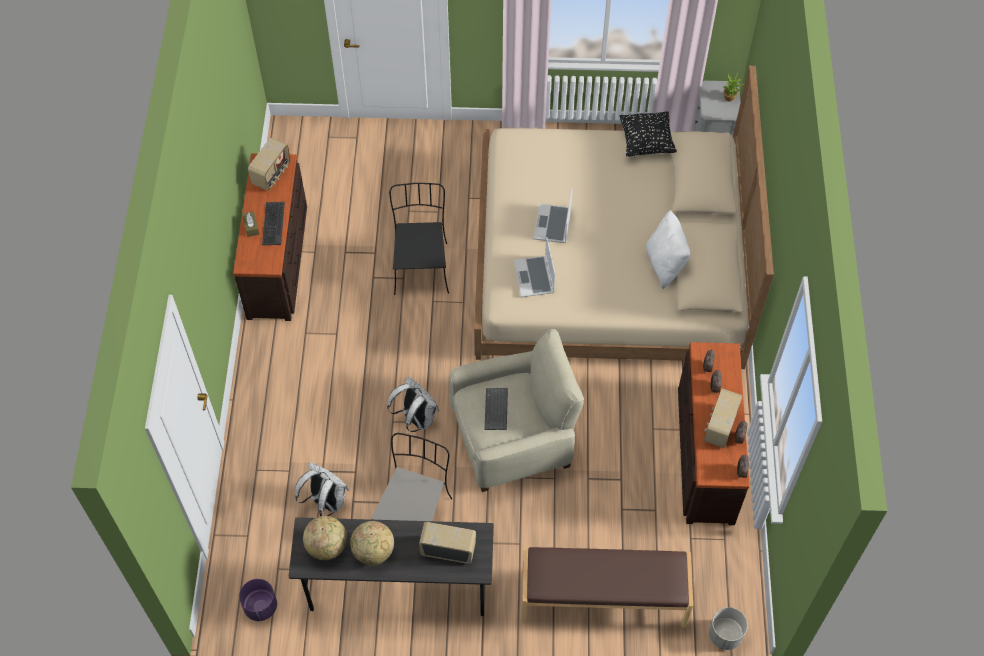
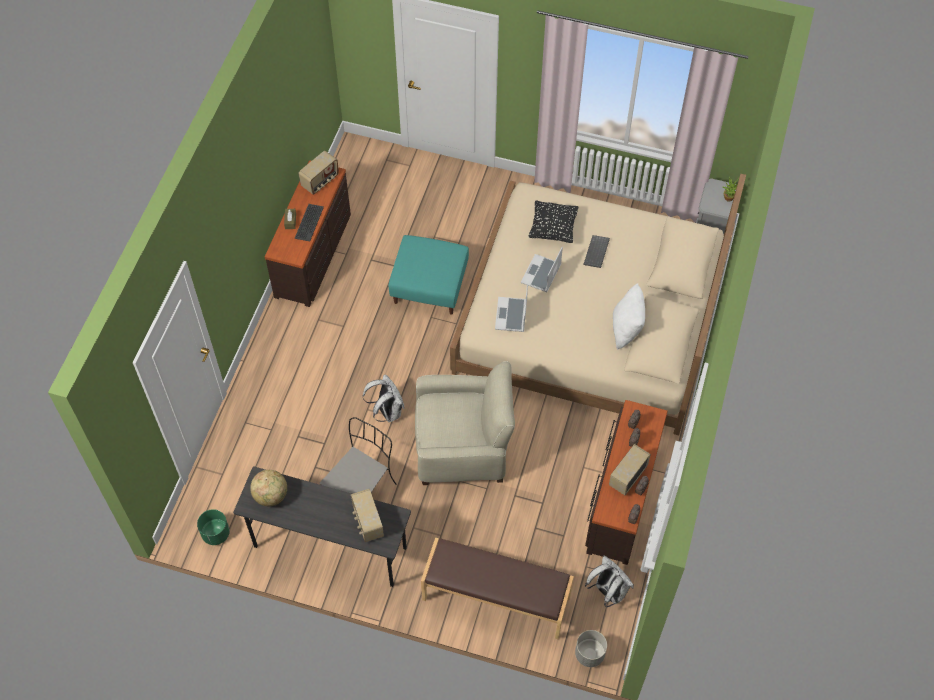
camera: 15 degrees right, 0 degrees up
purple planter [239,579,277,621] -> green planter [197,509,230,545]
white backpack [295,462,349,516] -> white backpack moved to [585,556,634,607]
globe [350,521,394,565] -> none
black chair [389,183,449,295] -> turquoise ottoman [388,235,469,315]
radio [419,522,476,564] -> radio turned 135 degrees counterclockwise [351,489,384,542]
keyboard [485,388,508,430] -> keyboard moved to [584,235,610,268]
black pillow [620,112,677,157] -> black pillow moved to [528,200,579,243]

